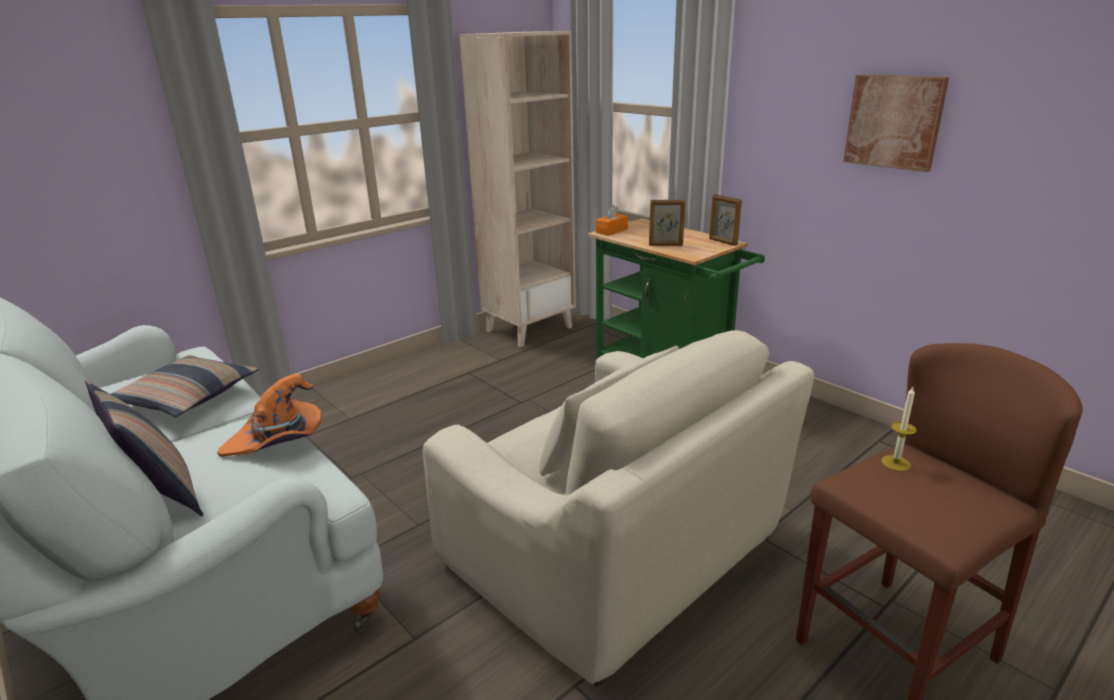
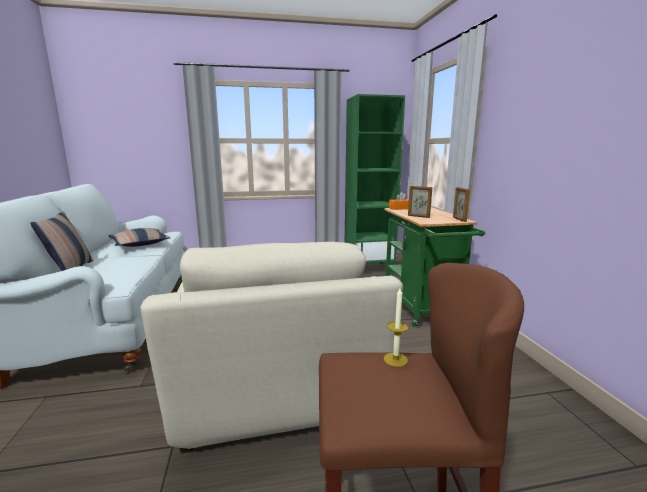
camera: 30 degrees right, 10 degrees down
orange hat [217,374,322,457] -> none
beige bookcase [459,31,576,347] -> green bookcase [345,94,405,274]
picture [843,74,949,172] -> none

